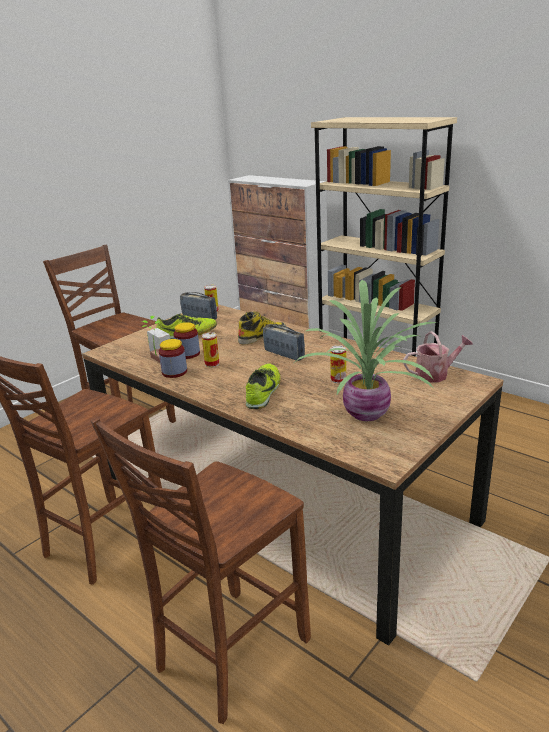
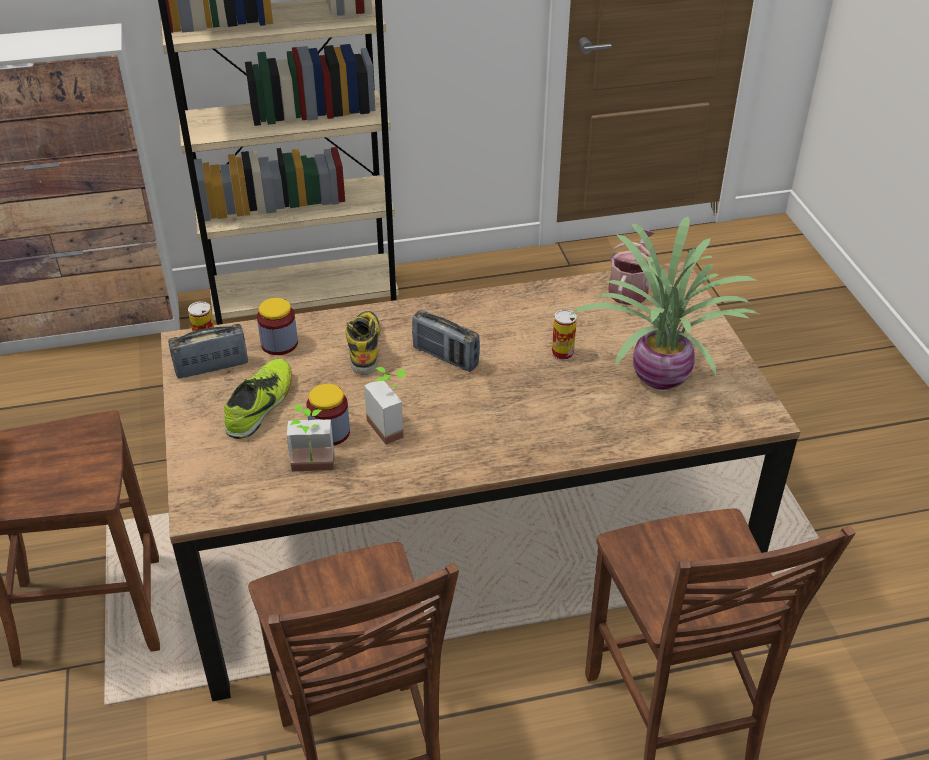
camera: 55 degrees left, 15 degrees up
jar [159,339,187,378] -> jar moved to [257,298,298,355]
can [202,332,219,367] -> potted plant [364,367,407,445]
shoe [246,363,281,409] -> none
radio [263,324,305,361] -> radio turned 135 degrees counterclockwise [412,310,480,372]

